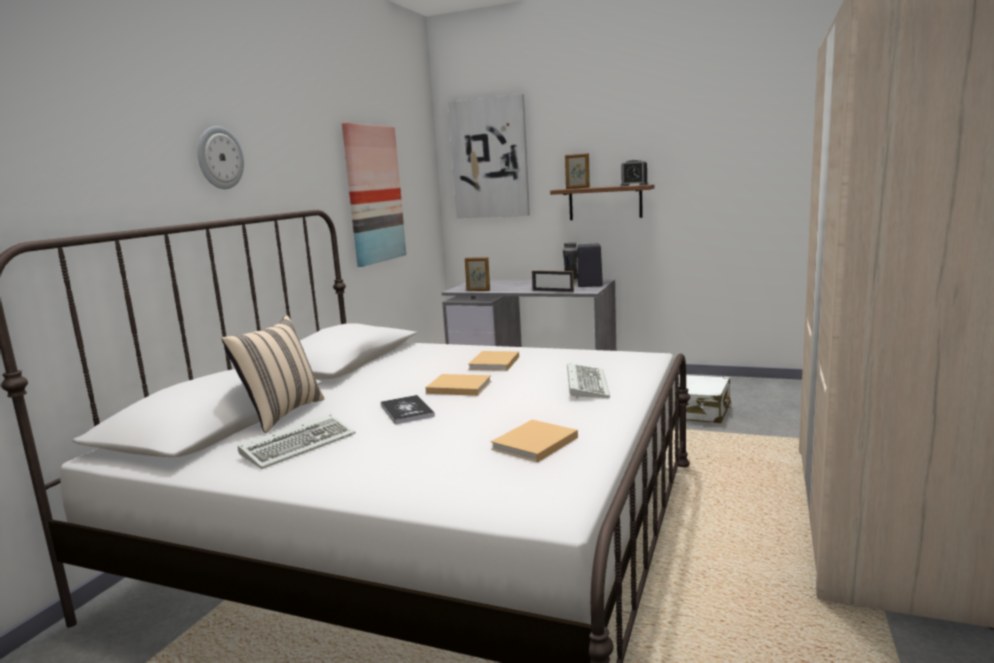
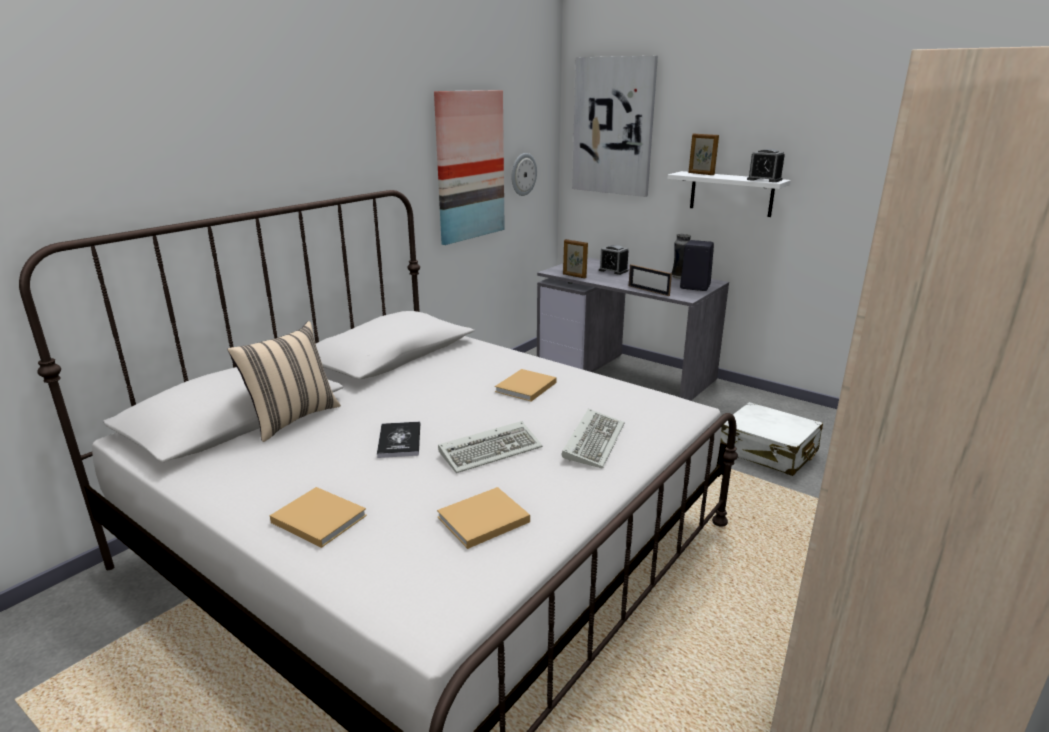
camera: 15 degrees right, 10 degrees up
wall clock [198,126,244,189] -> wall clock moved to [511,153,537,196]
keyboard [238,414,356,469] -> keyboard moved to [438,421,542,473]
beige book [426,374,491,396] -> beige book moved to [270,487,367,548]
brown shelf [550,184,655,220] -> white shelf [667,171,791,217]
none -> alarm clock [599,245,629,275]

